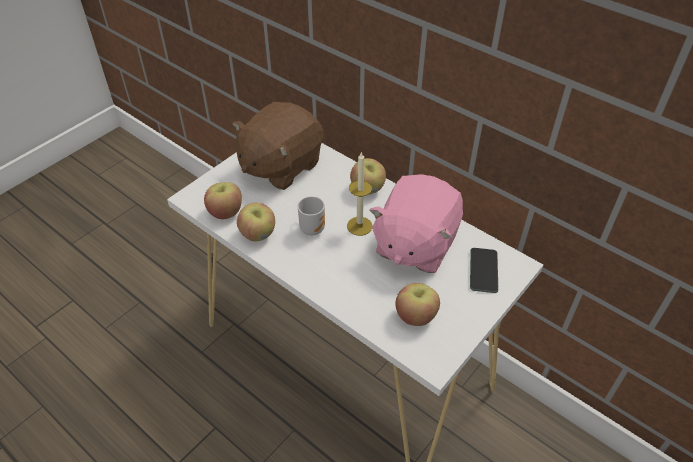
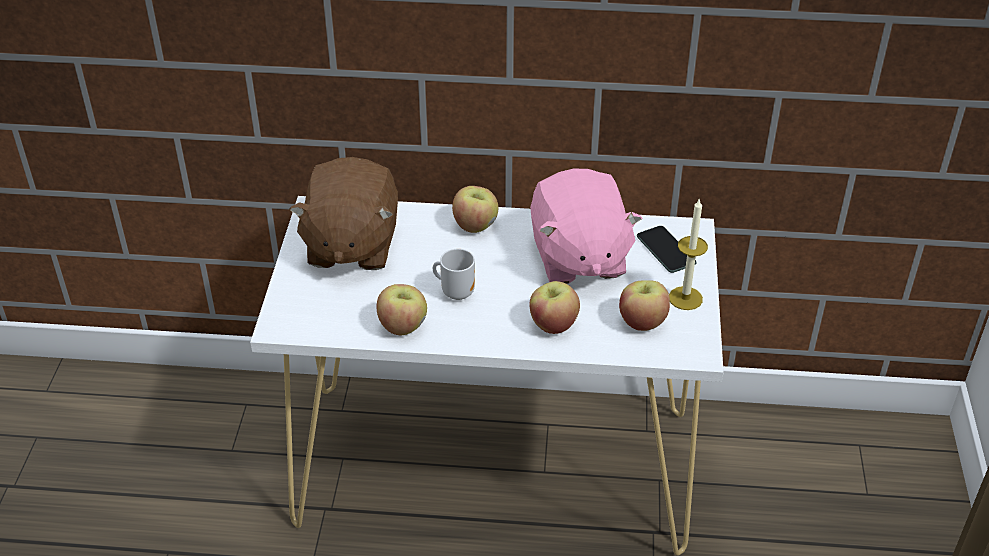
camera: 35 degrees left, 5 degrees down
apple [204,182,242,219] -> apple moved to [529,281,580,334]
candle [347,151,372,236] -> candle moved to [669,198,708,310]

